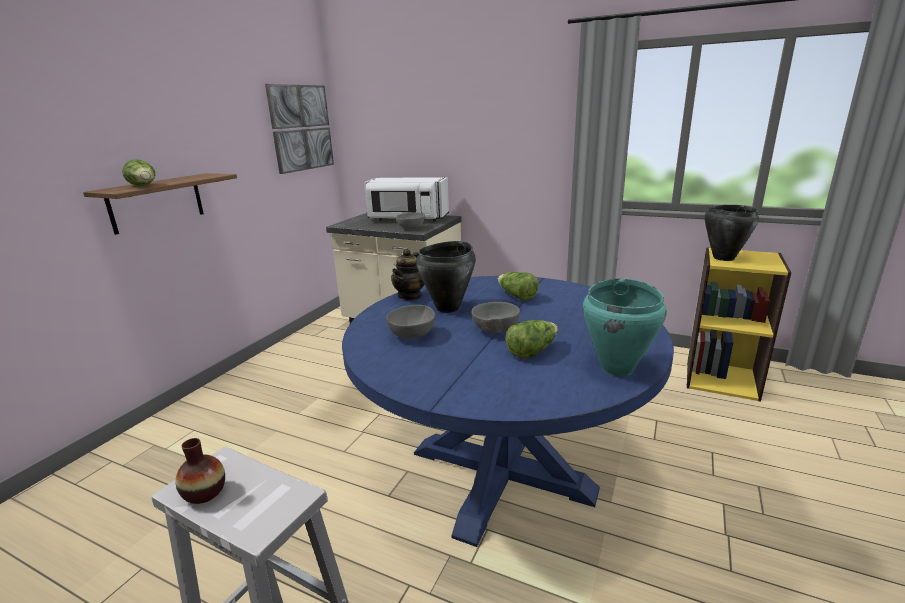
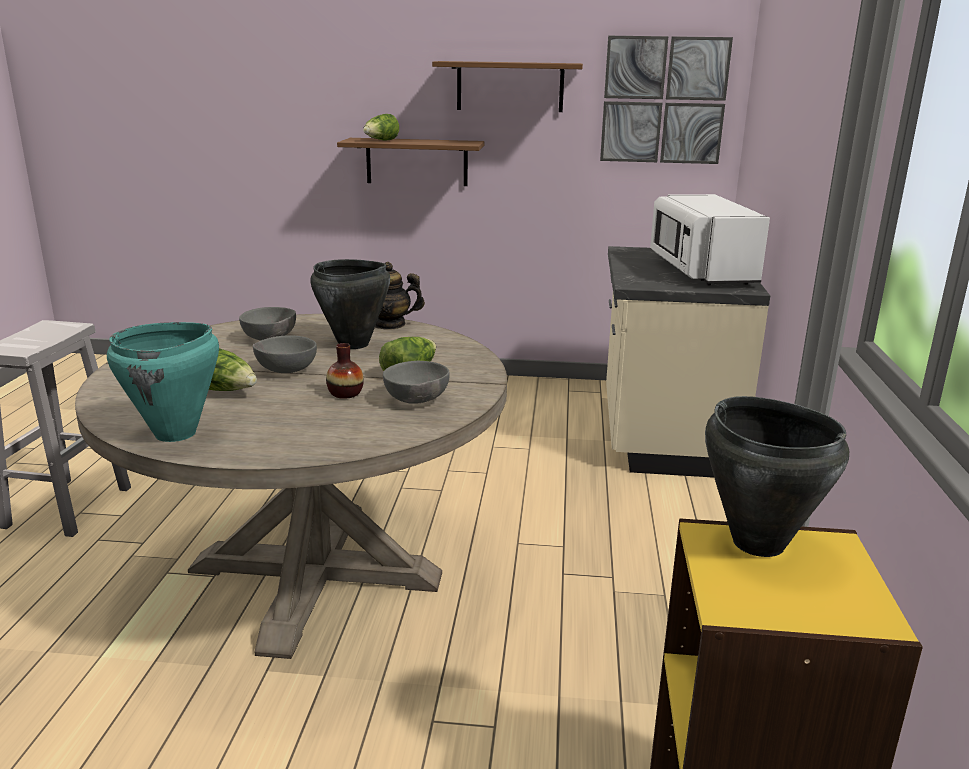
camera: 70 degrees right, 0 degrees up
vase [175,438,225,504] -> vase moved to [326,343,364,399]
blue dining table [342,276,674,547] -> beige dining table [75,314,507,659]
grey bowl [396,212,425,229] -> grey bowl moved to [383,361,450,404]
none -> shelf [432,61,583,112]

